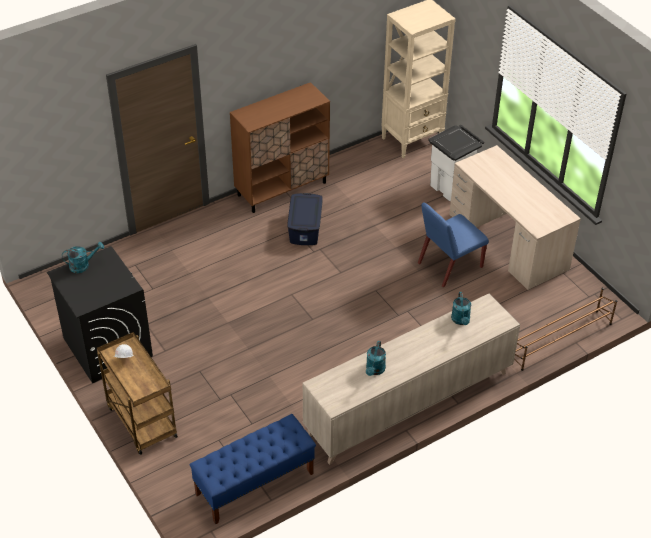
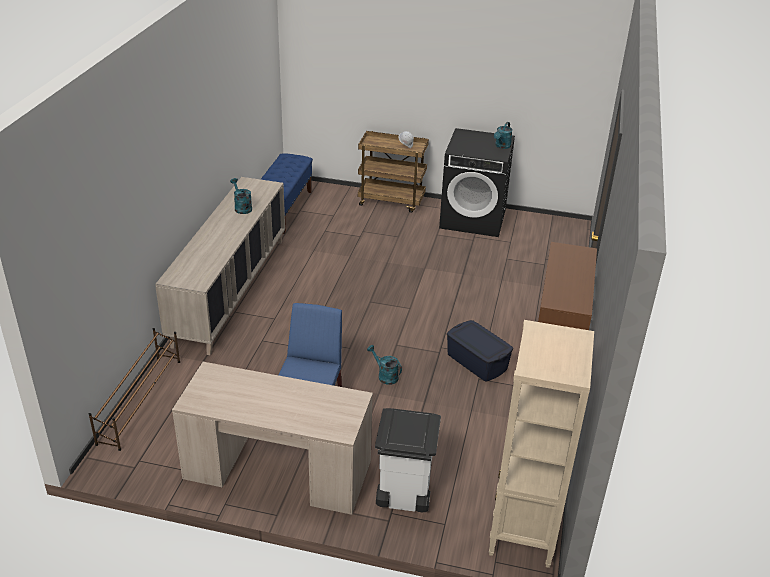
camera: 135 degrees right, 10 degrees down
turquoise watering can [451,292,471,325] -> turquoise watering can moved to [367,345,402,385]

